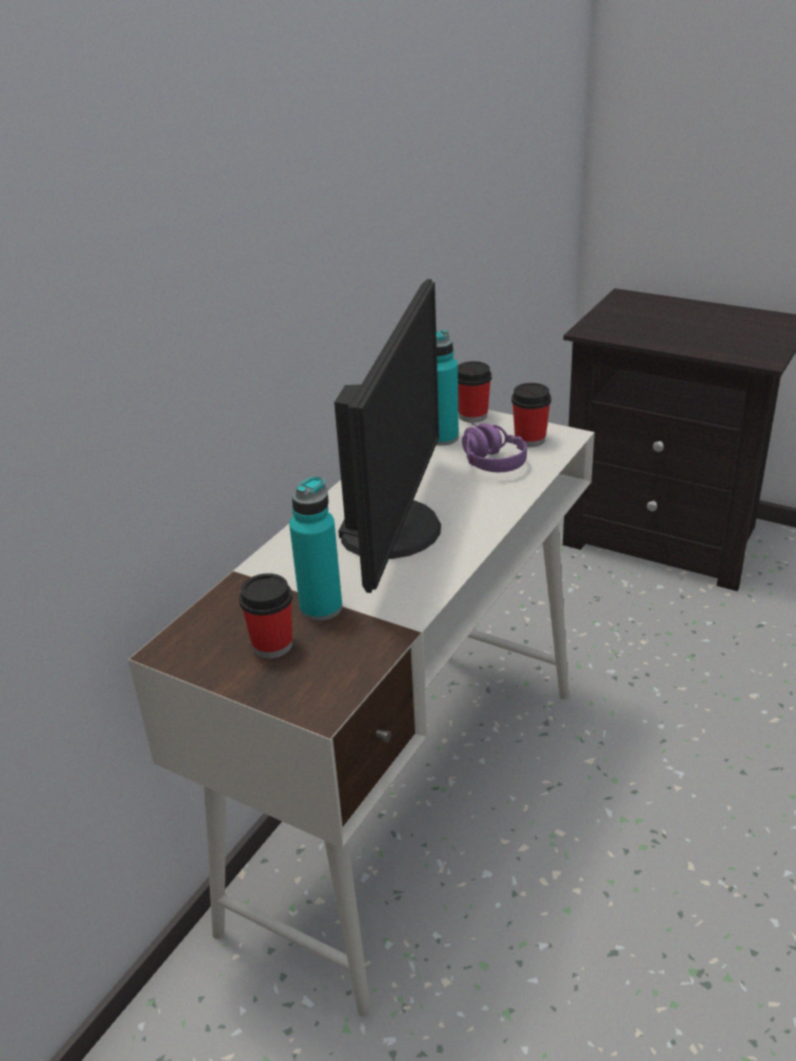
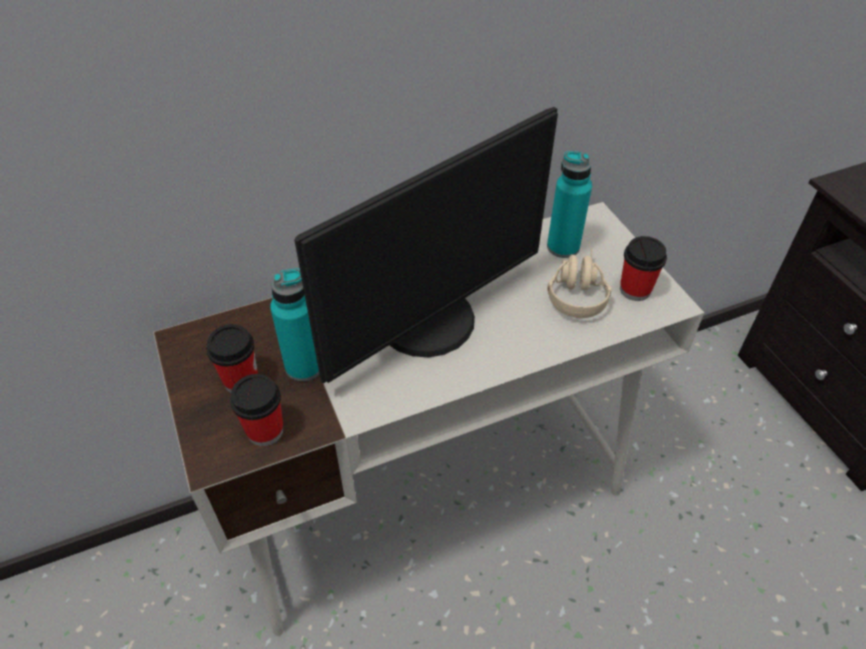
camera: 35 degrees right, 15 degrees up
cup [458,361,492,423] -> cup moved to [230,374,283,446]
purple headphones [462,423,527,472] -> beige headphones [547,248,612,318]

